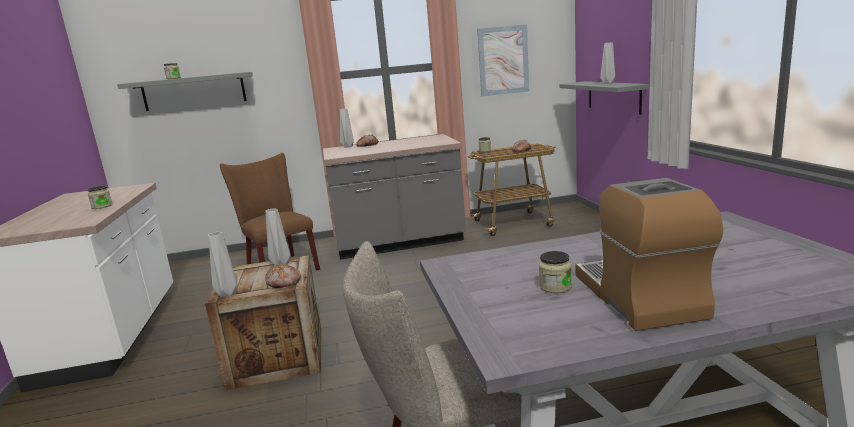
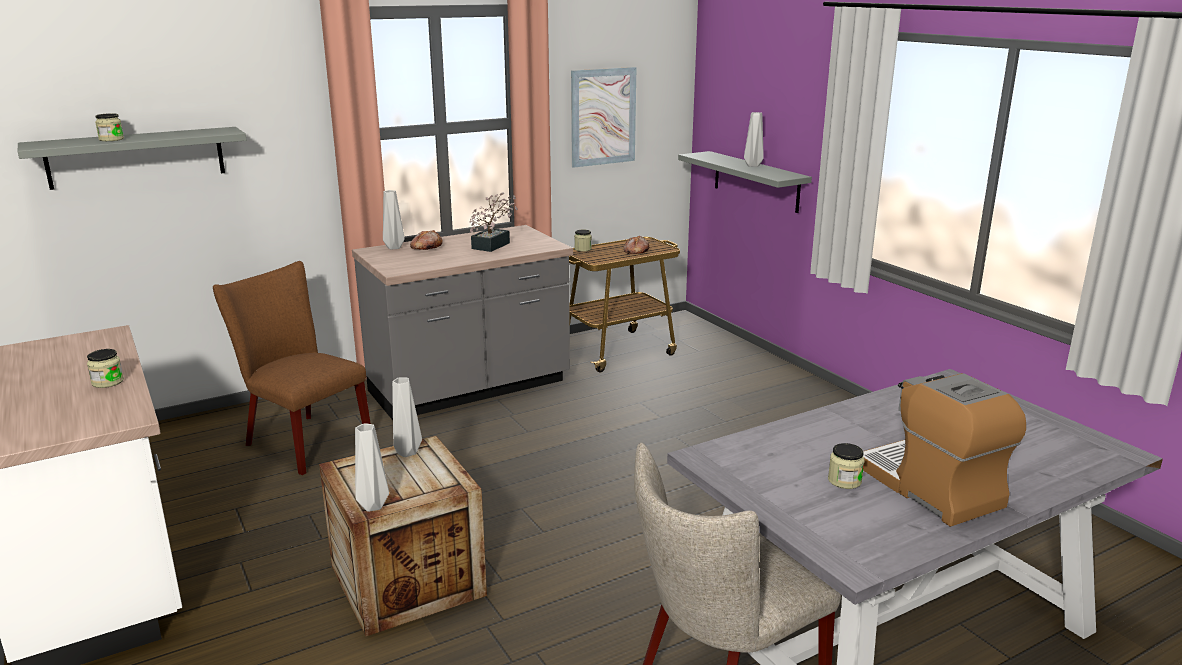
camera: 20 degrees left, 5 degrees up
bread [265,263,301,288] -> none
none -> potted plant [470,192,518,252]

